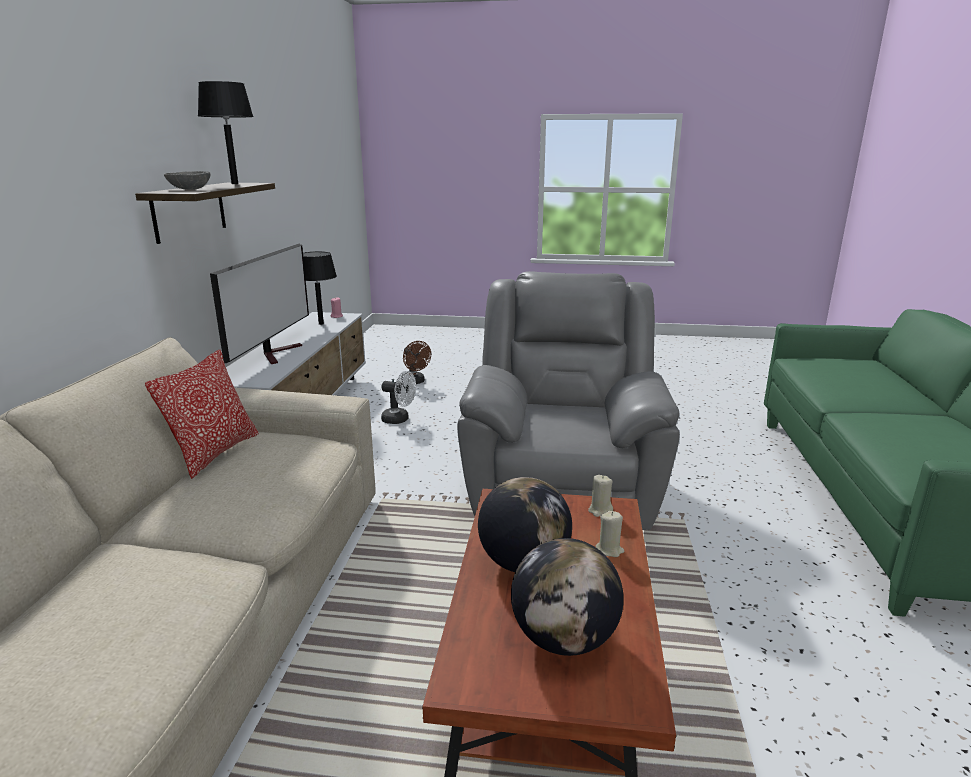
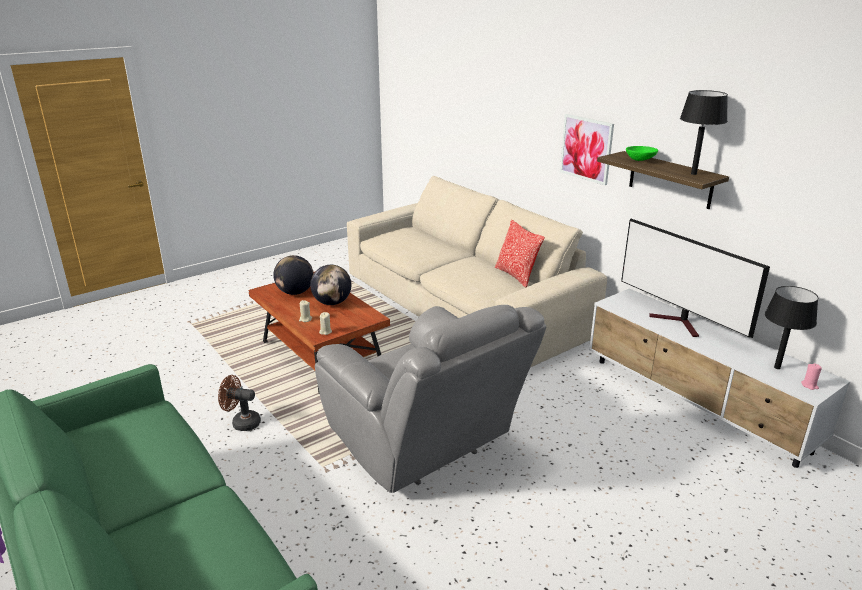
camera: 135 degrees right, 5 degrees up
grey bowl [164,171,211,190] -> green bowl [626,146,658,161]
white fan [381,371,416,424] -> none
brown fan [402,341,431,385] -> brown fan moved to [218,375,261,431]
none -> picture [560,114,614,185]

